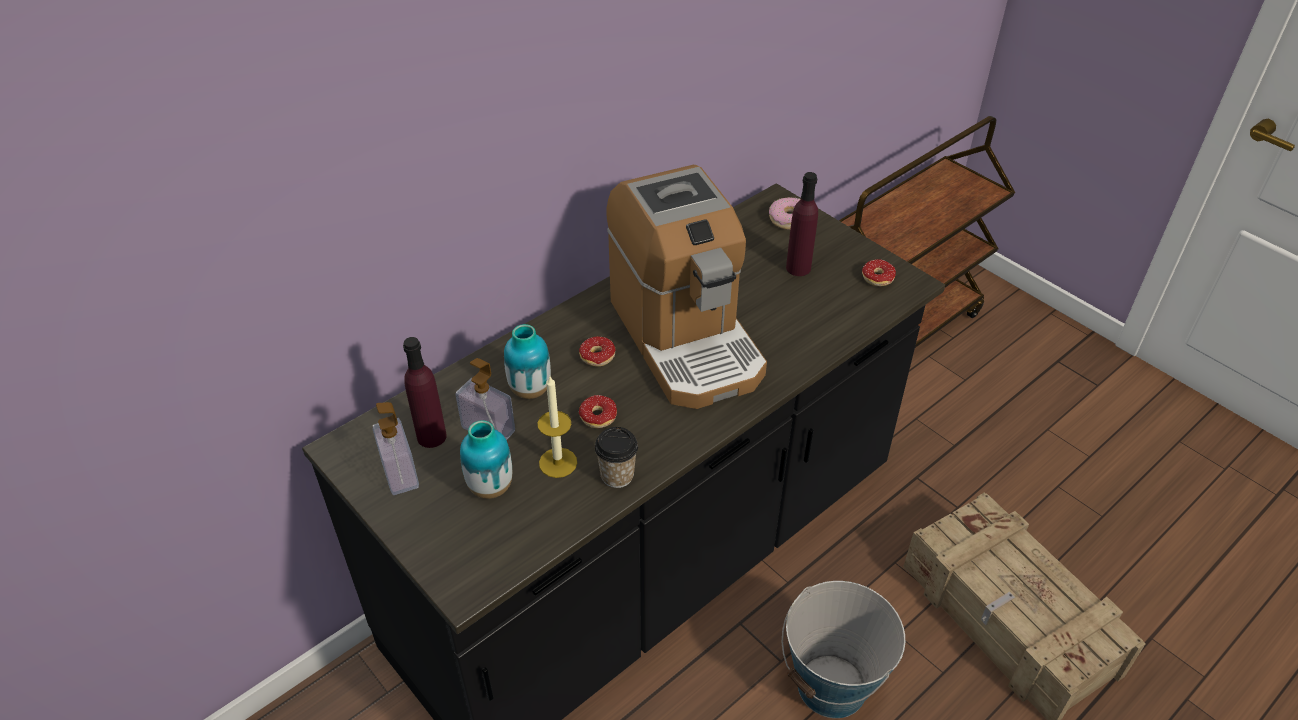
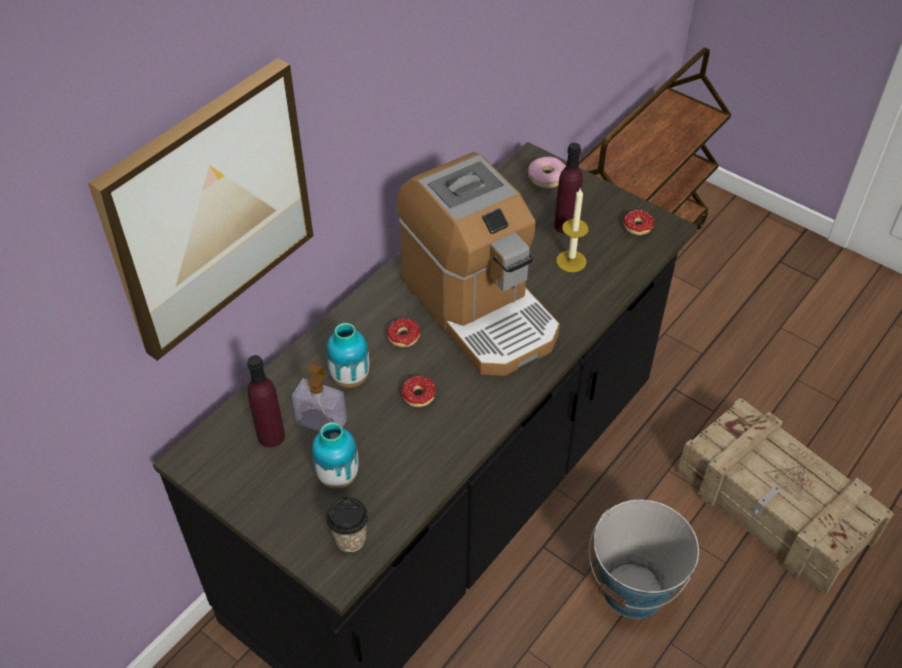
camera: 10 degrees left, 5 degrees up
soap dispenser [373,402,419,495] -> none
candle [538,376,577,478] -> candle moved to [557,187,589,272]
cup [595,427,638,488] -> cup moved to [326,497,368,552]
none -> picture [88,58,313,361]

